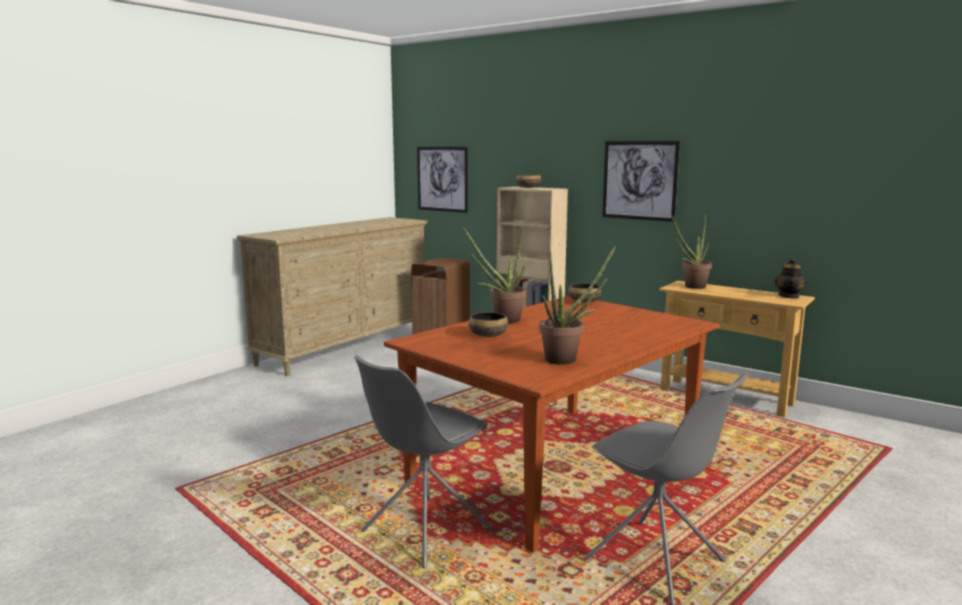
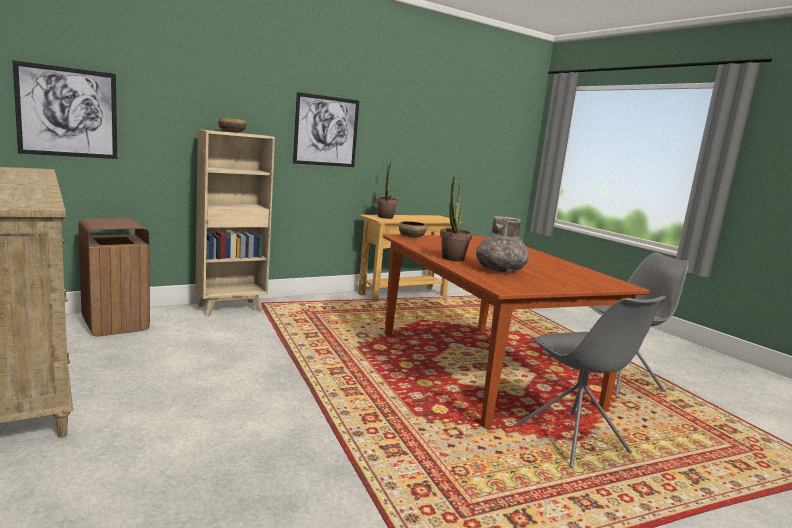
camera: 70 degrees left, 0 degrees up
bowl [469,312,508,337] -> grey vase [476,216,529,273]
potted plant [539,245,616,365] -> none
teapot [774,258,807,299] -> none

